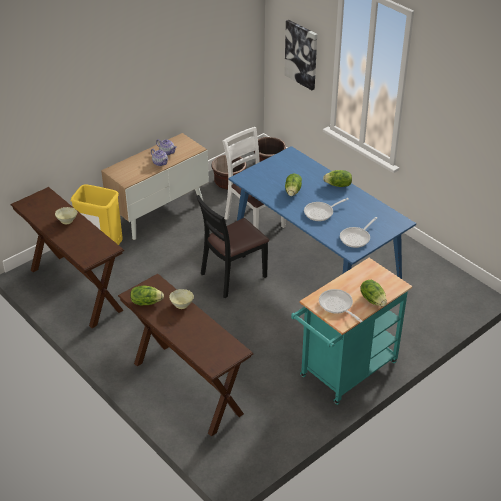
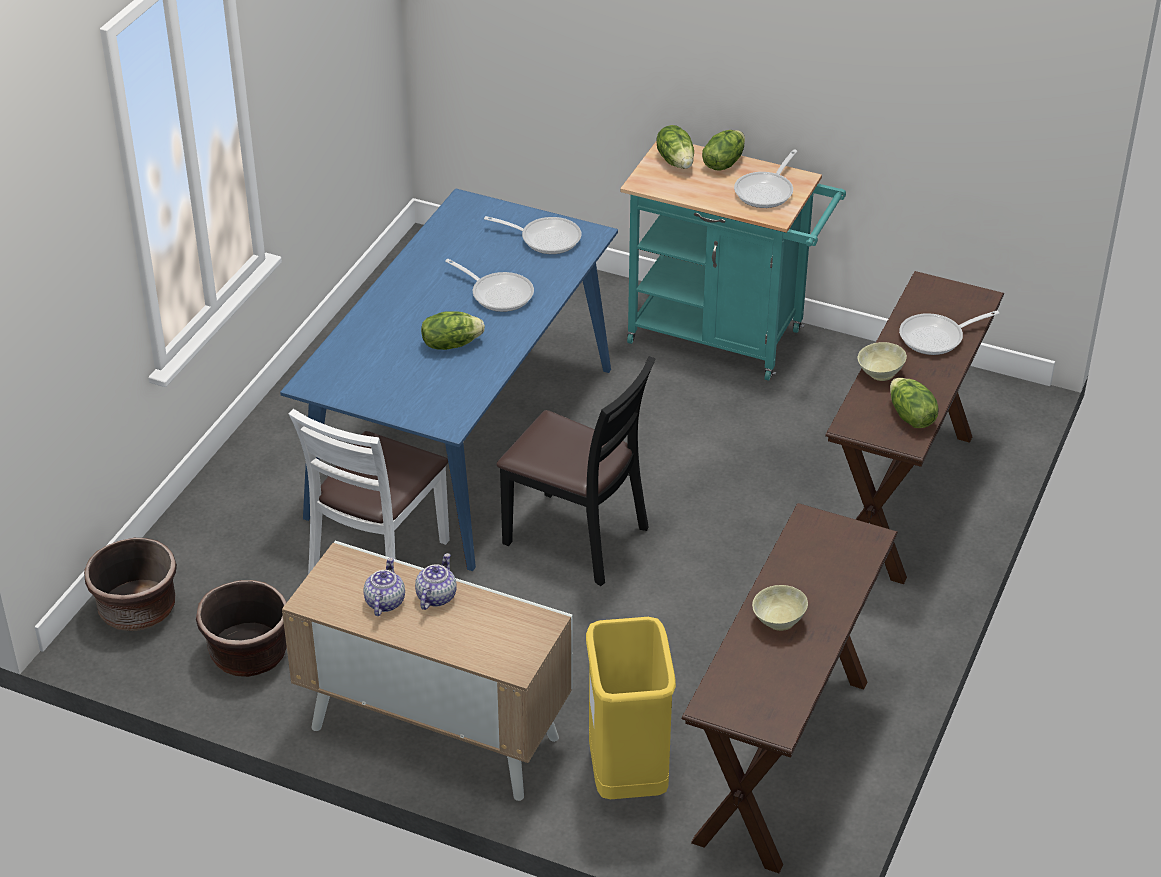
camera: 115 degrees left, 0 degrees up
picture [284,20,317,90] -> none
lettuce [323,170,352,187] -> lettuce moved to [657,125,694,169]
none -> frying pan [899,311,999,355]

